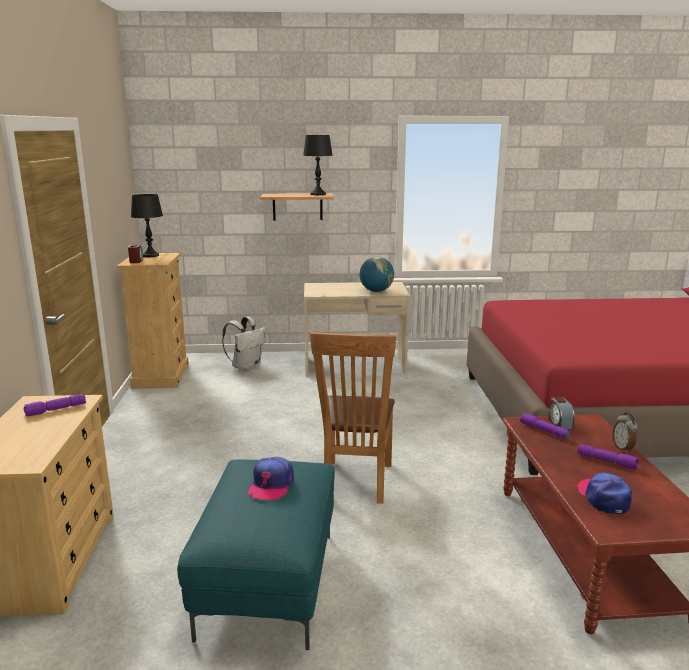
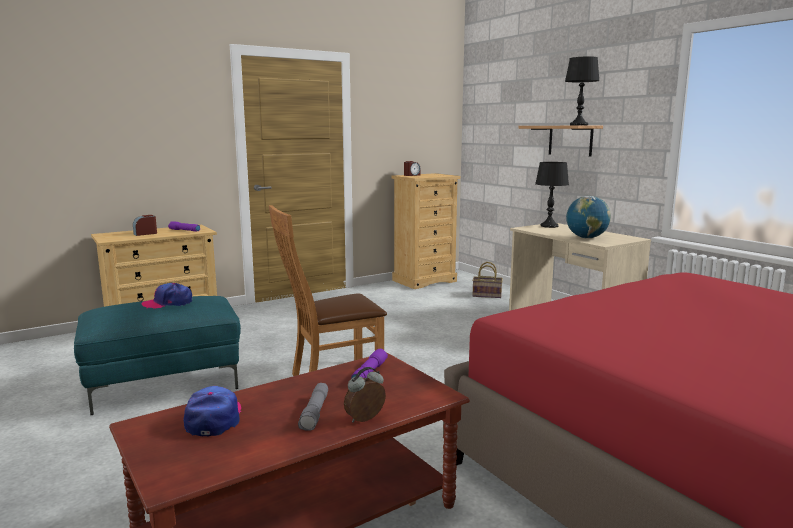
camera: 60 degrees right, 5 degrees down
black table lamp [131,194,163,257] -> black table lamp moved to [535,162,569,228]
white backpack [222,317,266,371] -> basket [472,262,503,298]
alarm clock [549,397,575,429] -> alarm clock moved to [133,215,157,236]
purple flashlight [578,444,639,469] -> grey flashlight [298,383,328,431]
cap [578,472,632,514] -> cap turned 60 degrees counterclockwise [184,386,241,436]

